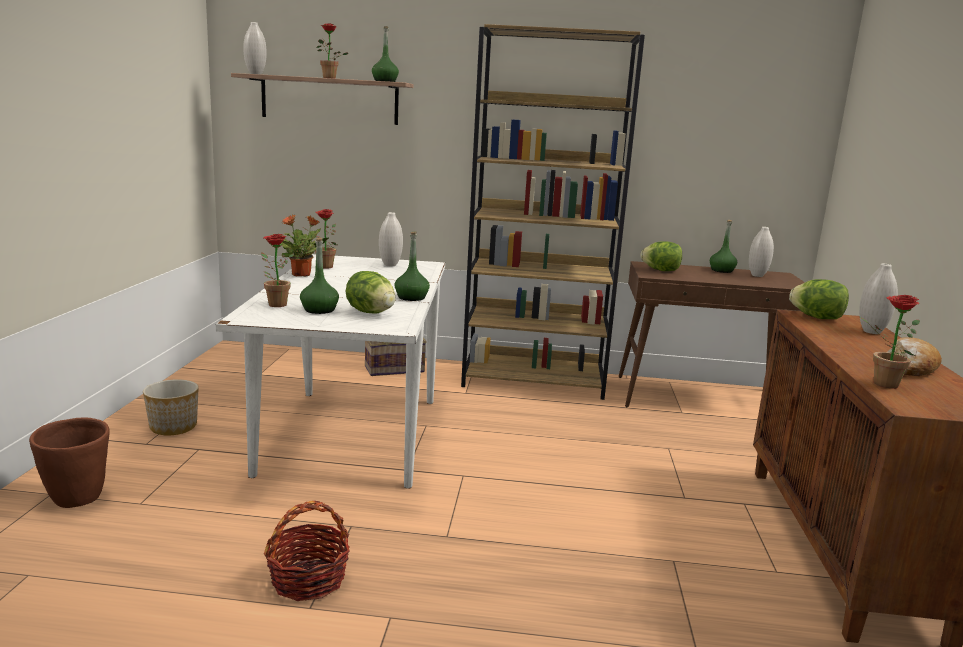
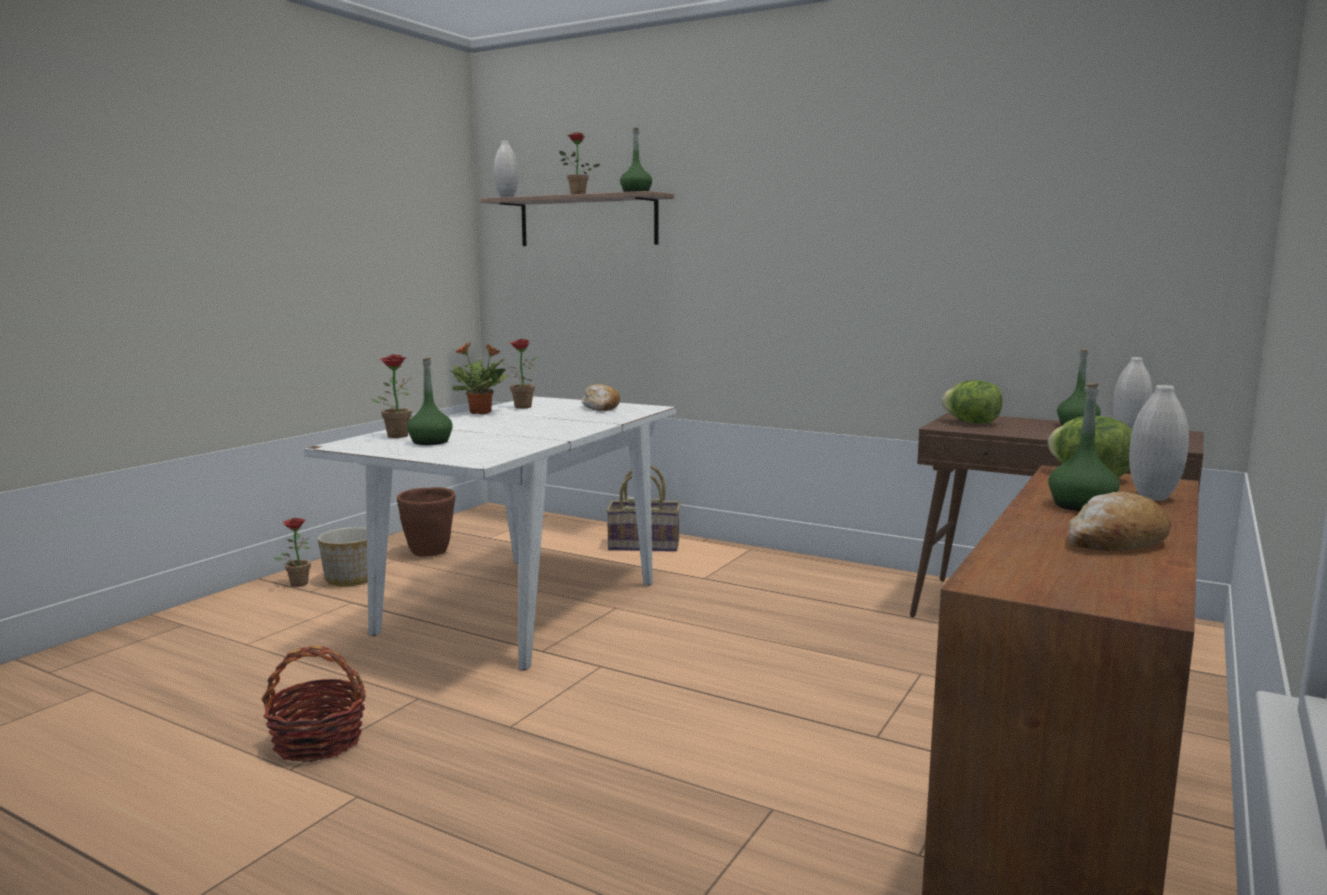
camera: 25 degrees right, 5 degrees down
brown planter [29,417,109,508] -> brown planter moved to [397,487,455,556]
lettuce [346,271,396,314] -> none
white vase [379,212,403,266] -> bread [581,384,620,411]
green bottle [394,232,430,301] -> green bottle moved to [1048,383,1120,511]
brown bookcase [461,24,645,400] -> none
potted plant [860,295,920,389] -> potted plant moved to [274,518,311,587]

